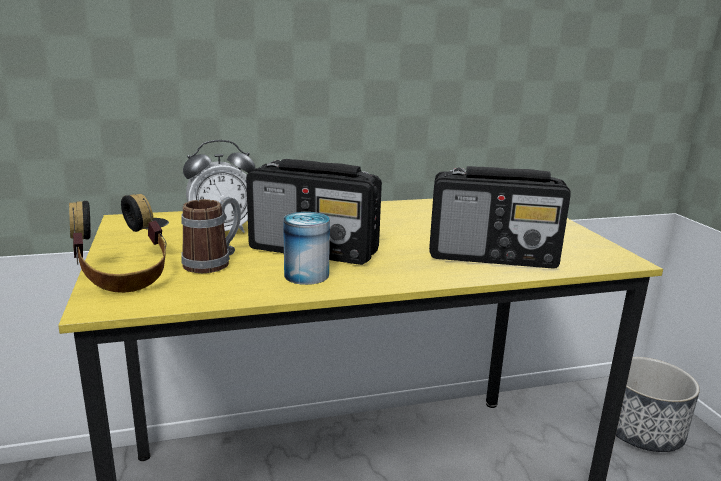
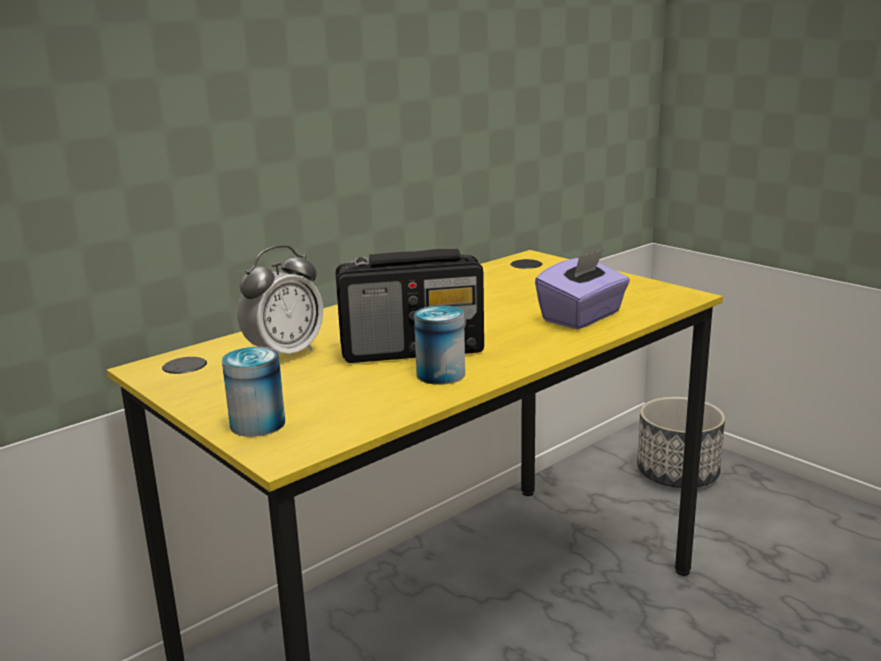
camera: 25 degrees left, 0 degrees up
headphones [69,194,167,293] -> can [222,347,285,437]
mug [181,197,241,273] -> none
radio [429,166,571,269] -> purple tissue box [535,248,630,330]

